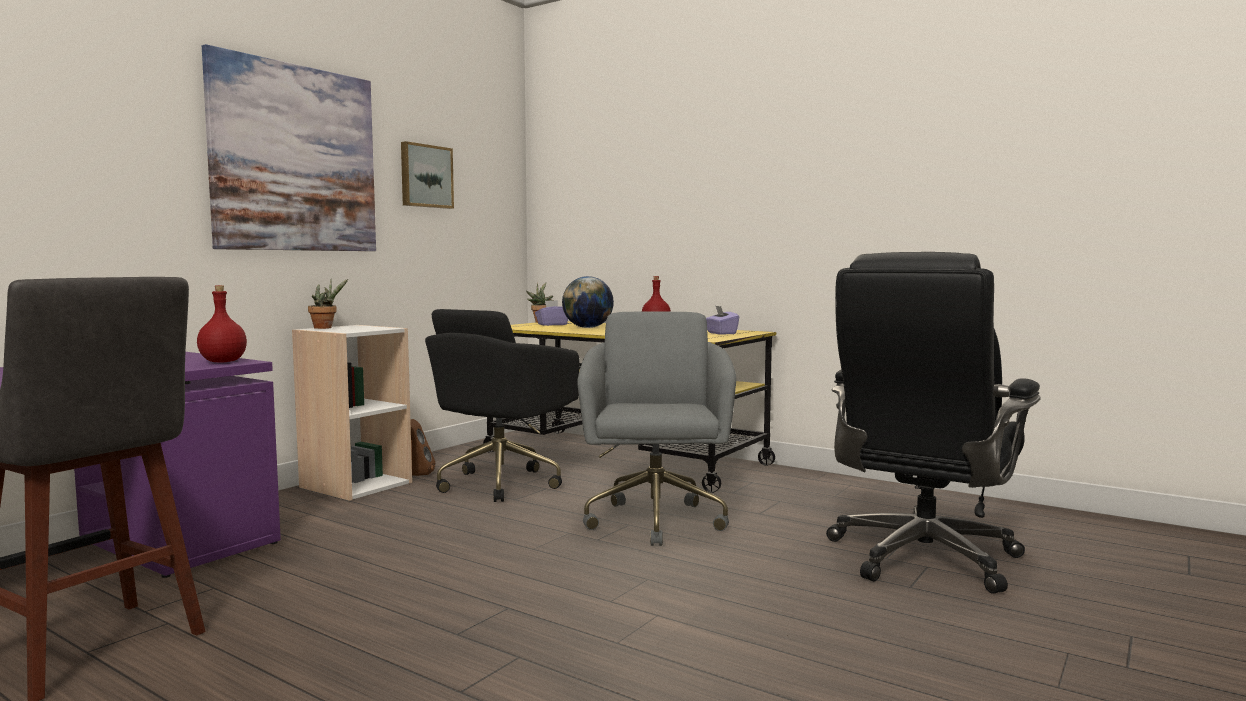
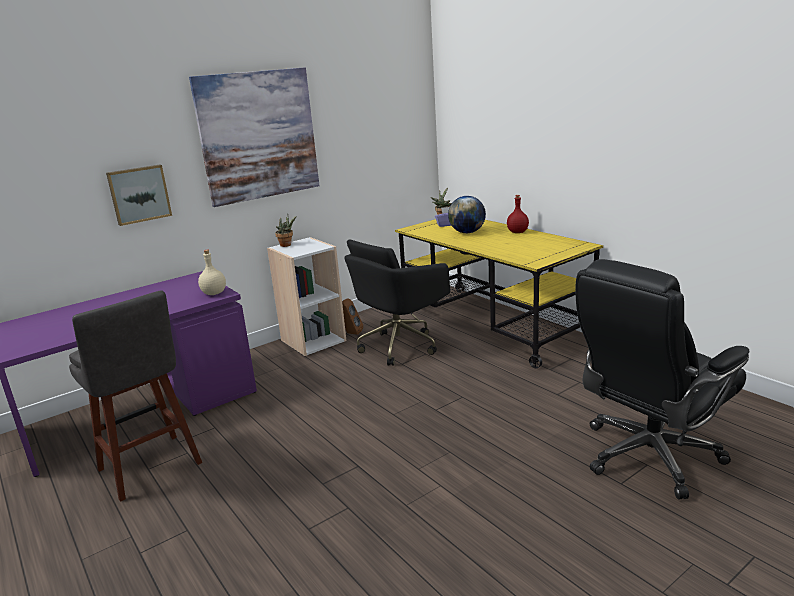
camera: 20 degrees right, 15 degrees up
red bottle [197,285,247,363] -> beige bottle [198,250,226,295]
picture [401,141,454,209] -> picture moved to [106,165,172,226]
grey office chair [577,312,736,546] -> none
purple tissue box [706,305,739,335] -> none

